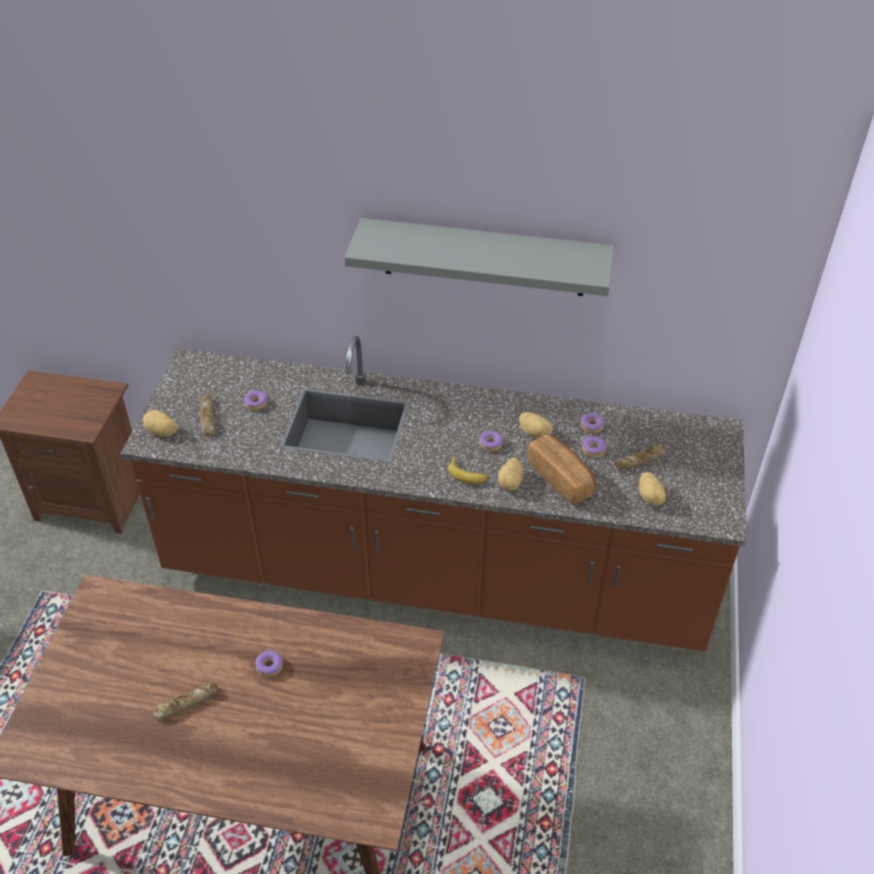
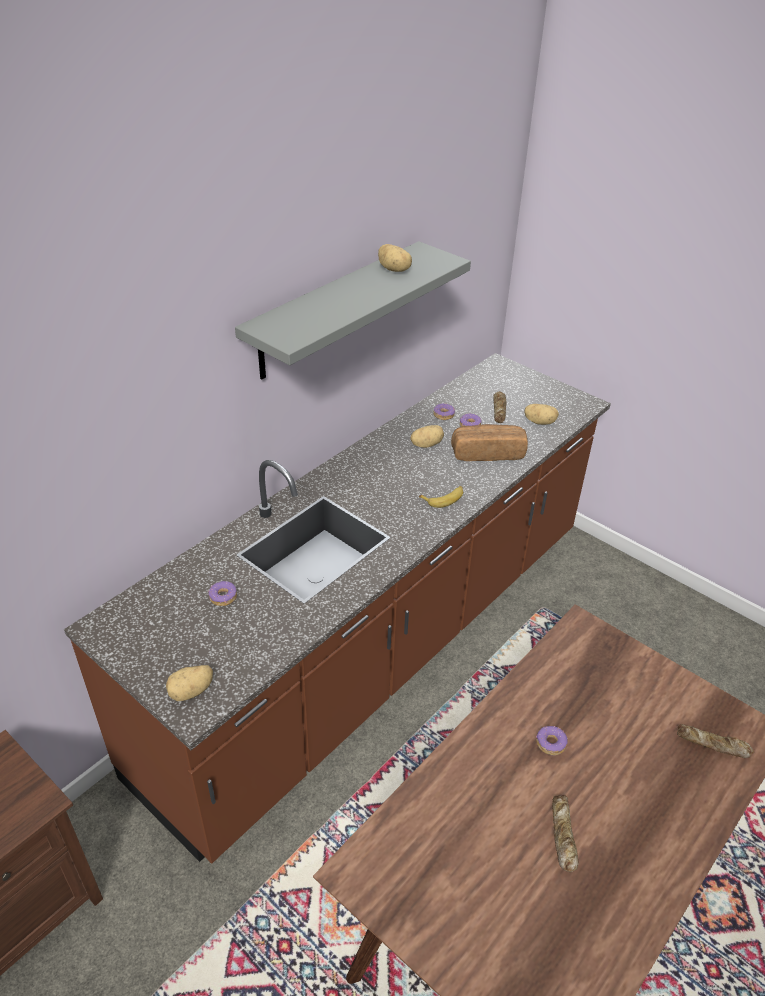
camera: 60 degrees left, 5 degrees down
bread [200,394,215,436] -> bread moved to [677,724,754,758]
donut [479,431,503,452] -> none
potato [498,458,523,491] -> potato moved to [378,244,412,272]

